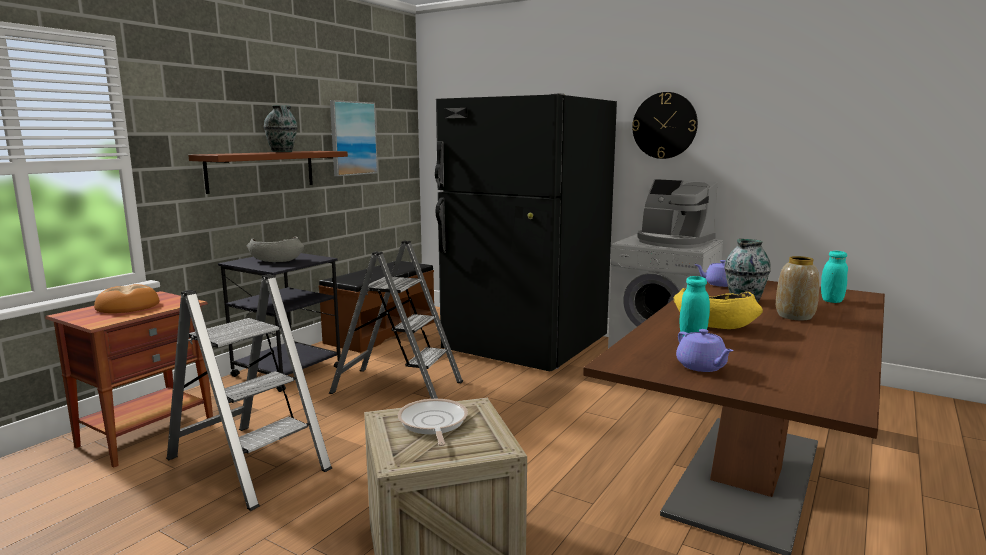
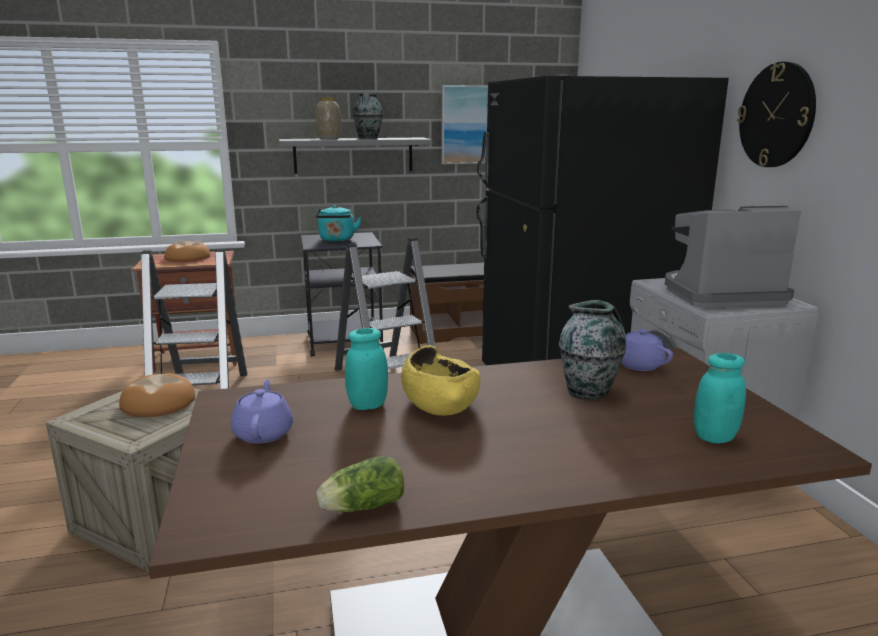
camera: 45 degrees right, 5 degrees up
brown shelf [188,151,348,194] -> grey shelf [279,138,432,174]
grey bowl [247,236,305,262] -> turquoise kettle [316,205,361,242]
frying pan [398,399,468,446] -> bread [119,373,195,417]
coffee machine [637,179,718,248] -> coffee machine turned 90 degrees clockwise [665,206,801,308]
purple teapot [676,329,734,372] -> purple teapot turned 150 degrees clockwise [231,379,293,444]
vase [776,256,820,320] -> vase moved to [316,98,341,139]
none -> lettuce [316,456,404,512]

